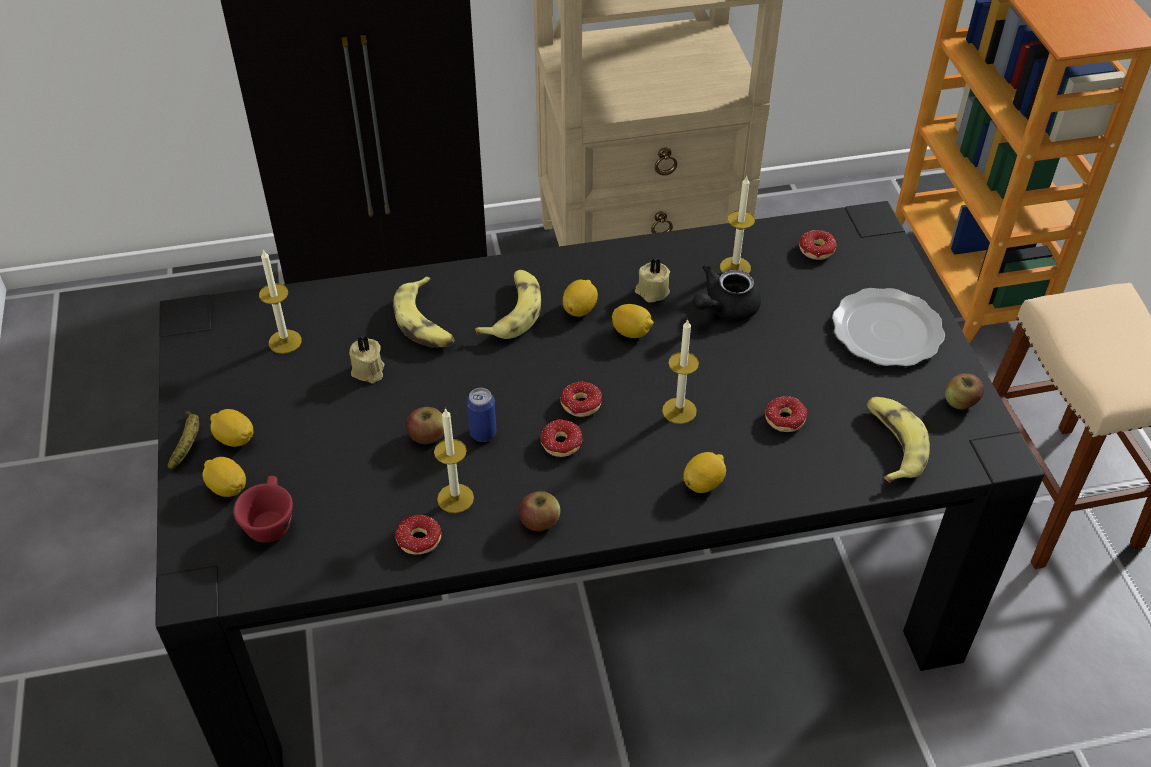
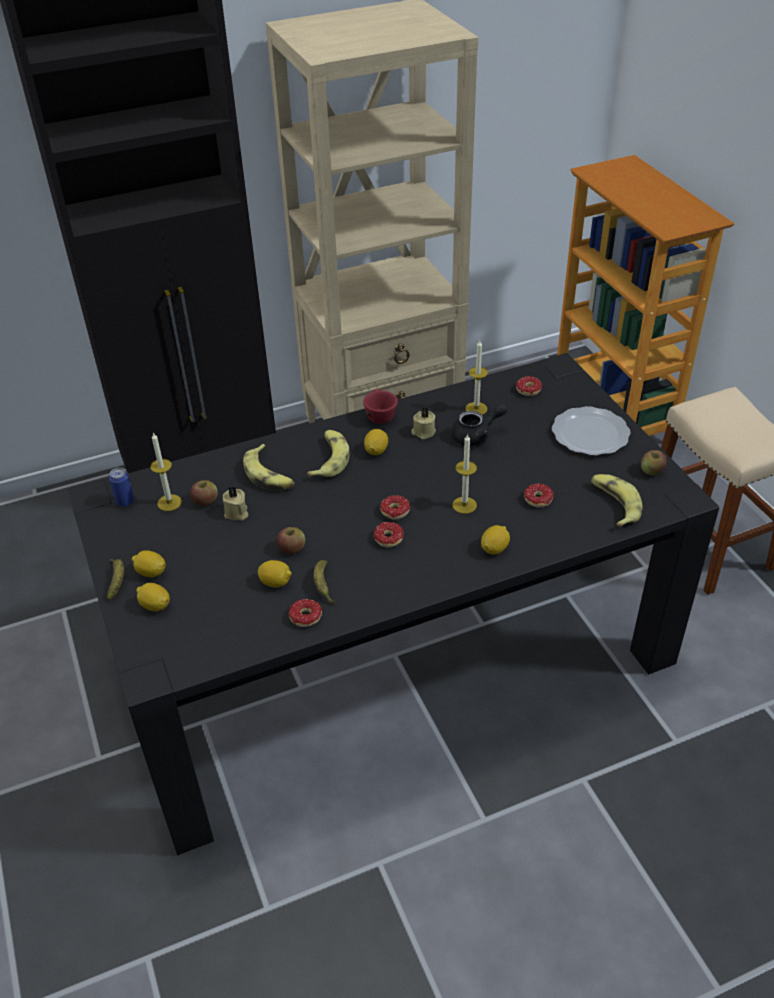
camera: 10 degrees left, 5 degrees down
red cup [233,476,293,543] -> red cup moved to [363,389,398,424]
candle [434,408,474,513] -> banana [314,560,336,605]
can [467,388,496,442] -> can moved to [109,468,134,507]
apple [519,491,560,531] -> apple moved to [190,480,218,506]
lemon [612,304,654,338] -> lemon moved to [258,560,292,587]
black teapot [693,265,761,320] -> black teapot turned 150 degrees counterclockwise [451,403,508,446]

